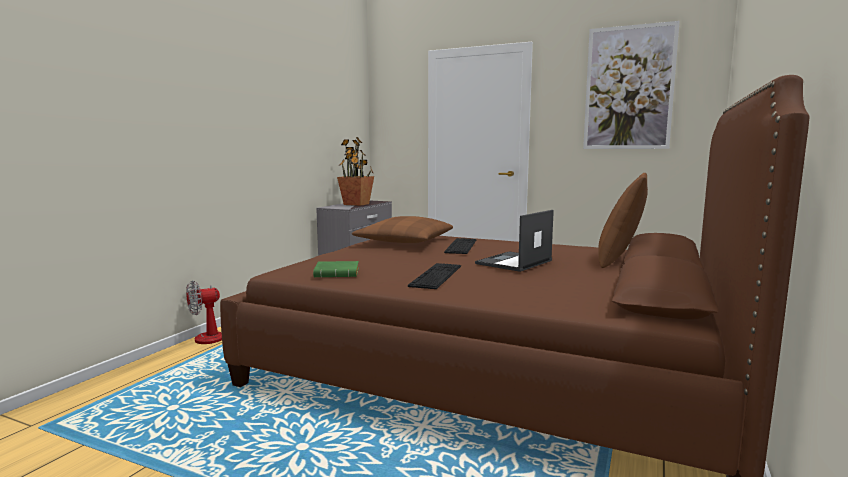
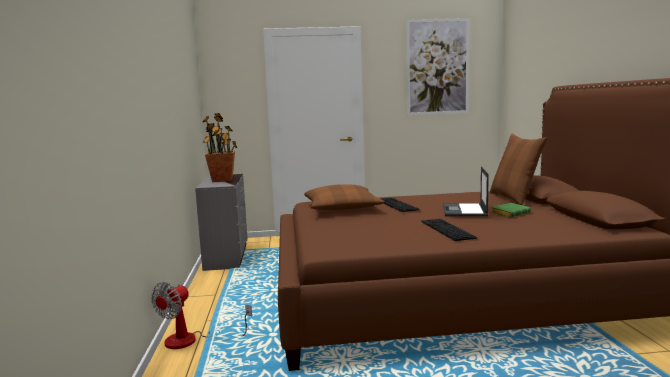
camera: 30 degrees left, 0 degrees up
green book [313,261,359,278] -> green book moved to [491,203,531,217]

